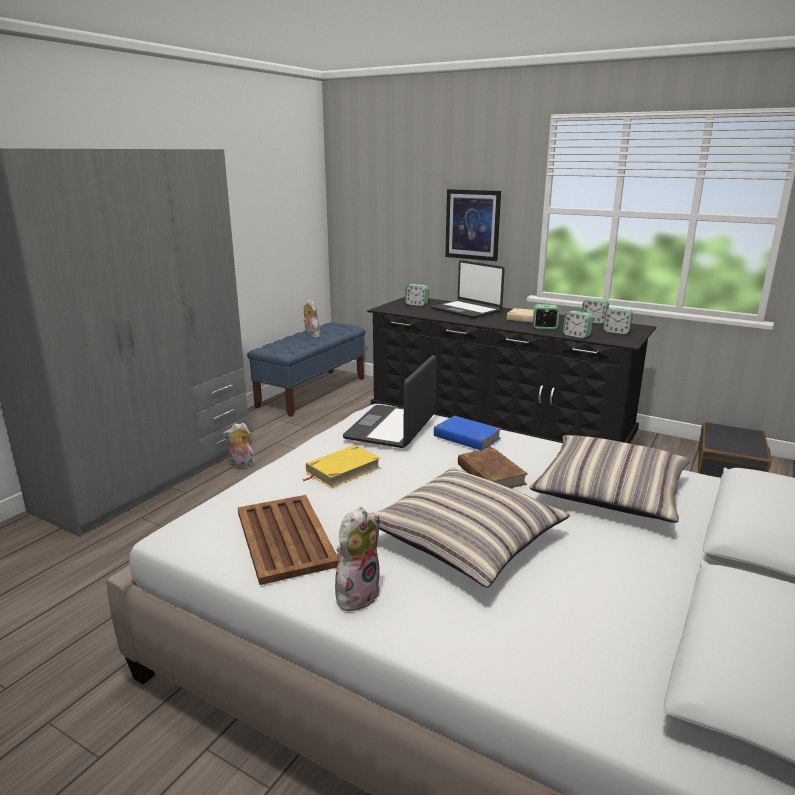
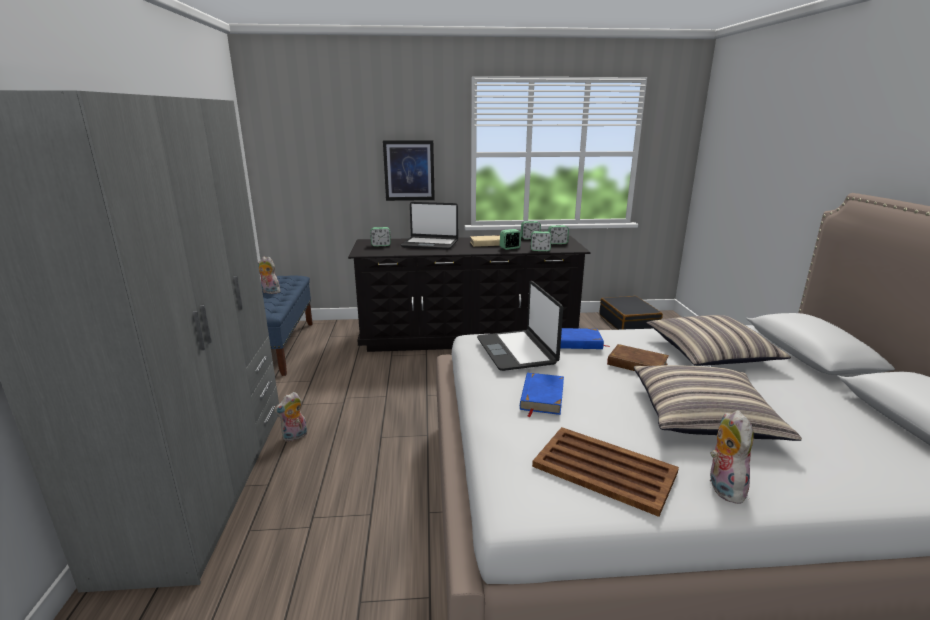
camera: 35 degrees left, 0 degrees up
yellow book [303,445,381,488] -> blue book [520,373,564,417]

